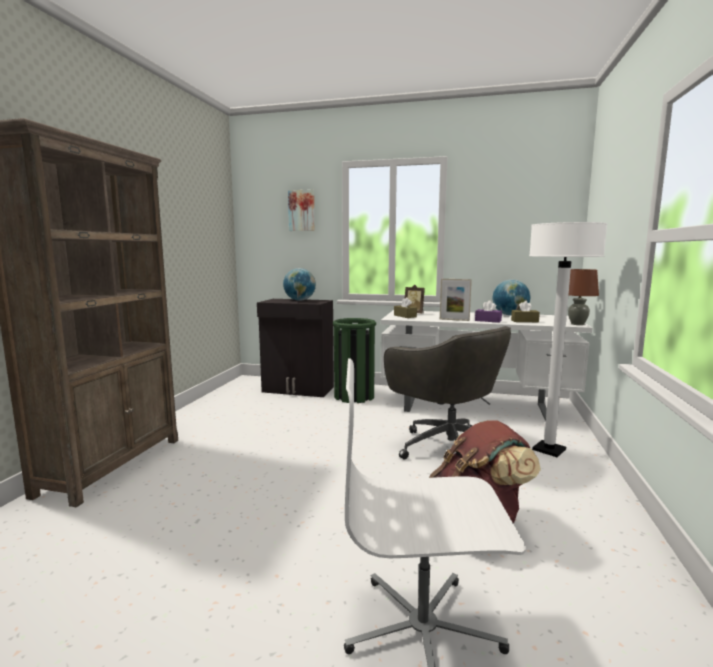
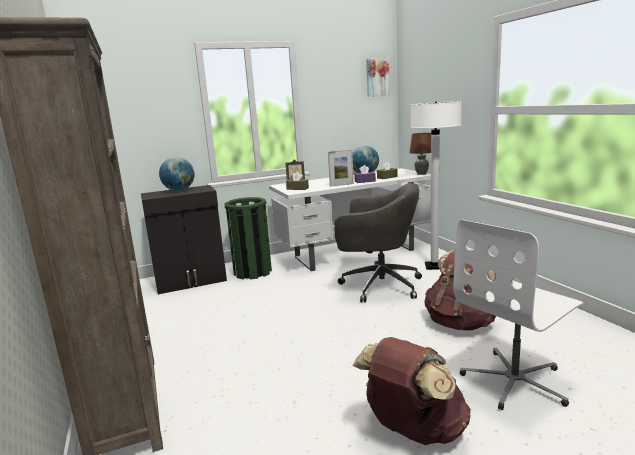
camera: 35 degrees left, 5 degrees up
picture [288,189,315,231] -> picture moved to [366,58,390,97]
none -> brown backpack [353,337,471,445]

